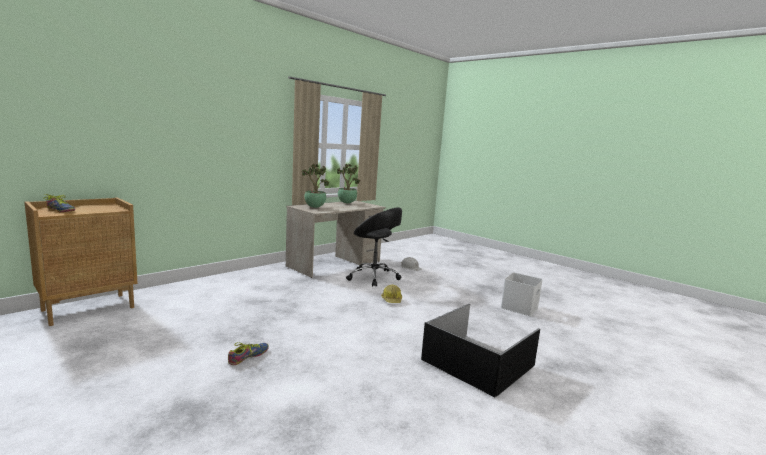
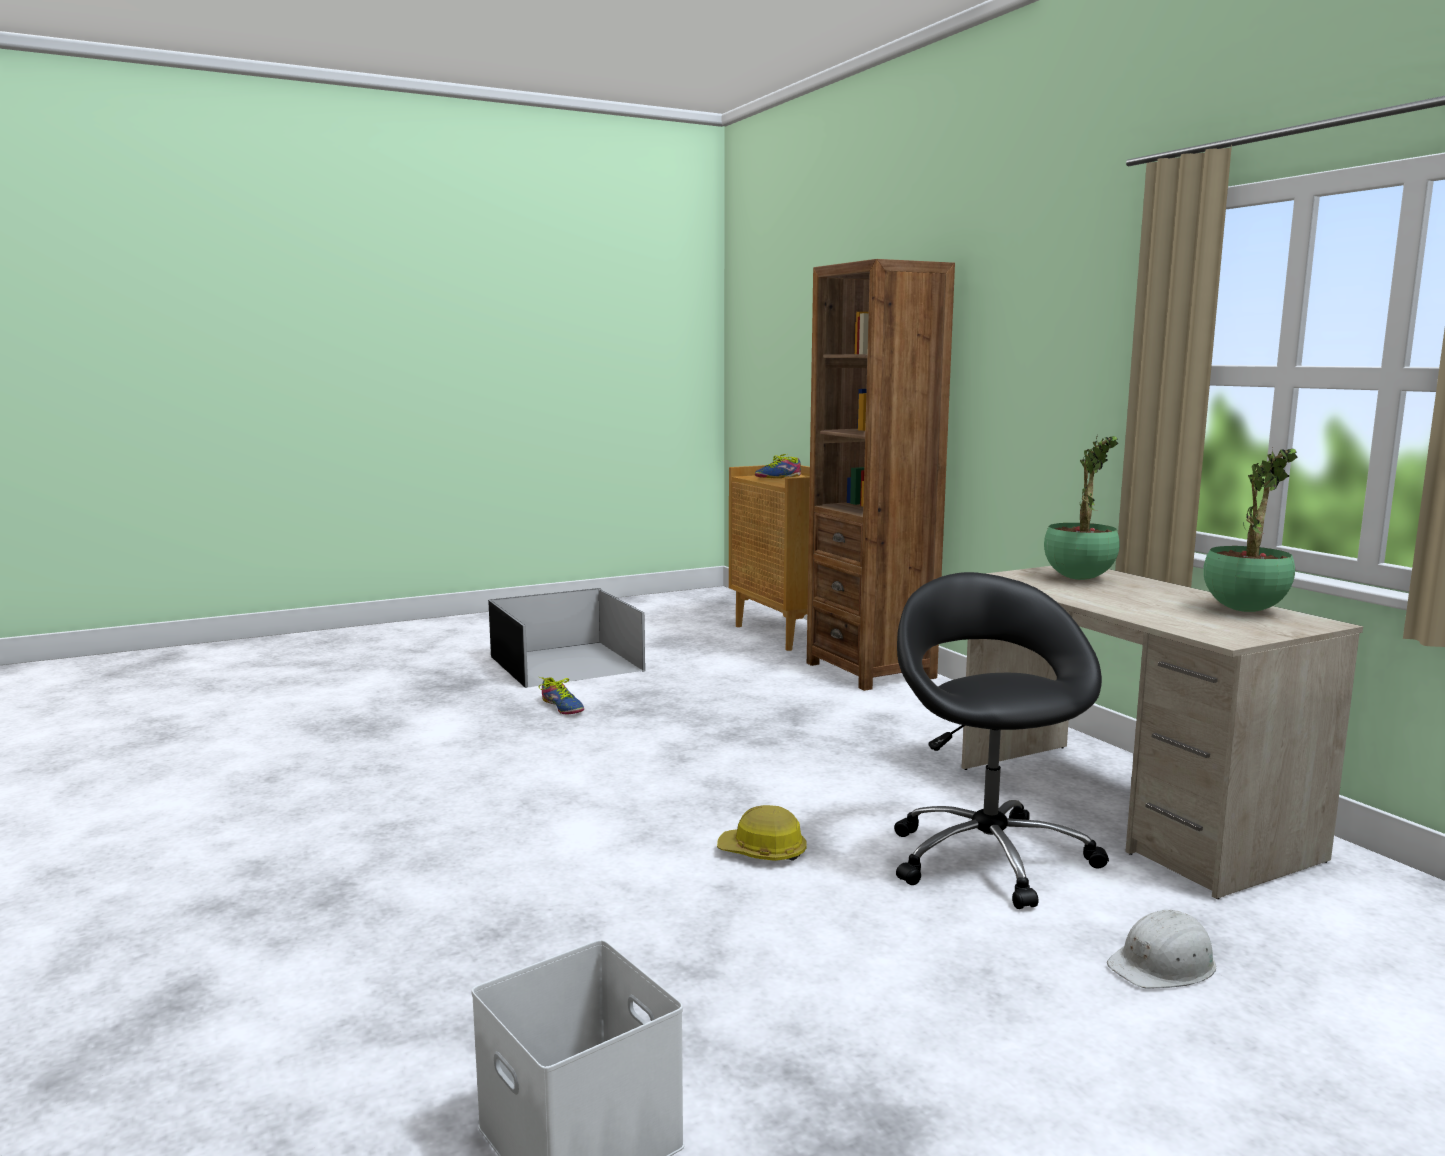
camera: 110 degrees right, 0 degrees up
black office chair [346,208,402,287] -> black office chair turned 105 degrees clockwise [894,572,1109,909]
black storage box [421,304,540,397] -> black storage box moved to [488,588,645,688]
none -> brown bookcase [807,259,955,691]

